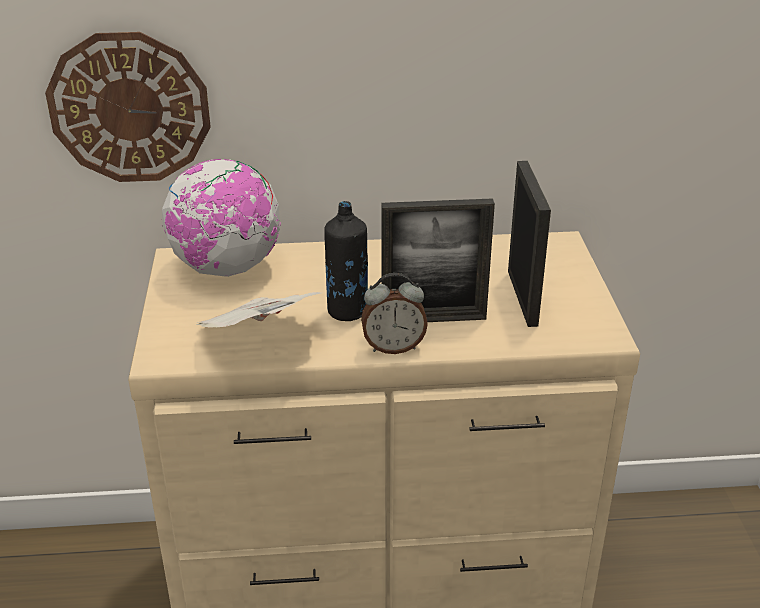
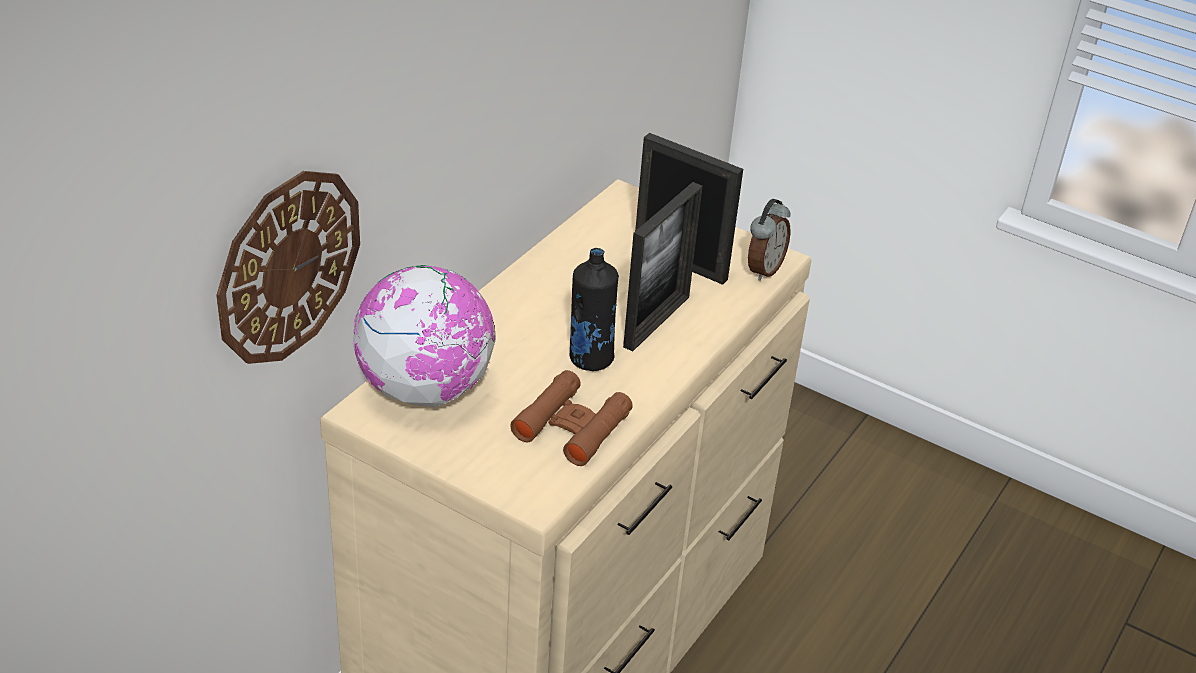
camera: 55 degrees left, 5 degrees up
newspaper [196,292,321,328] -> brown binoculars [510,370,633,466]
alarm clock [361,273,428,354] -> alarm clock moved to [748,199,790,281]

